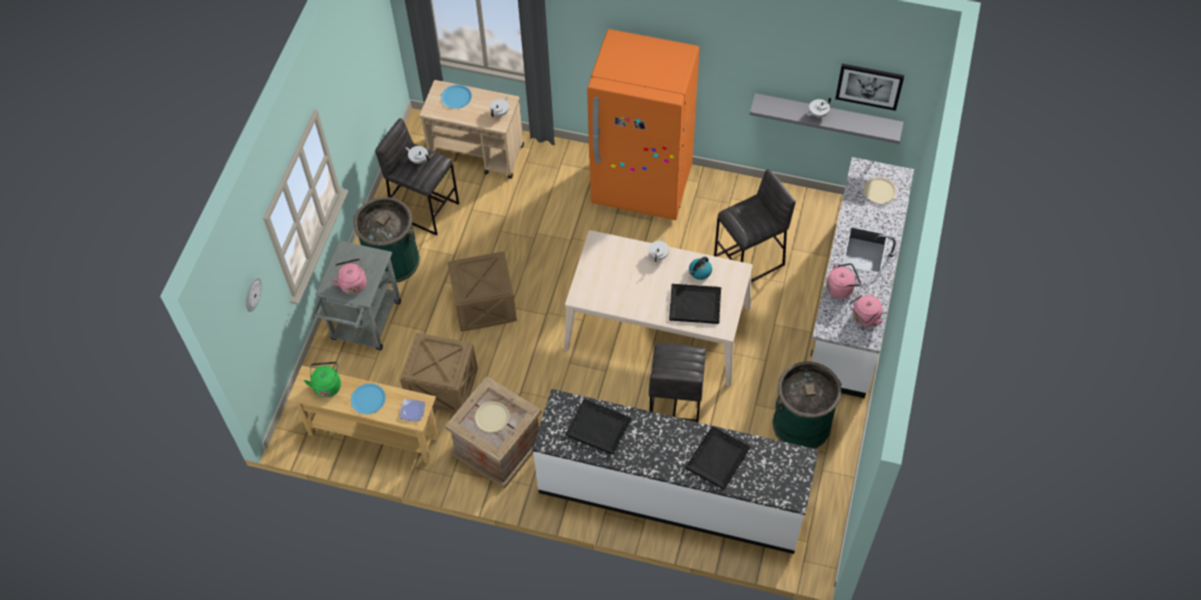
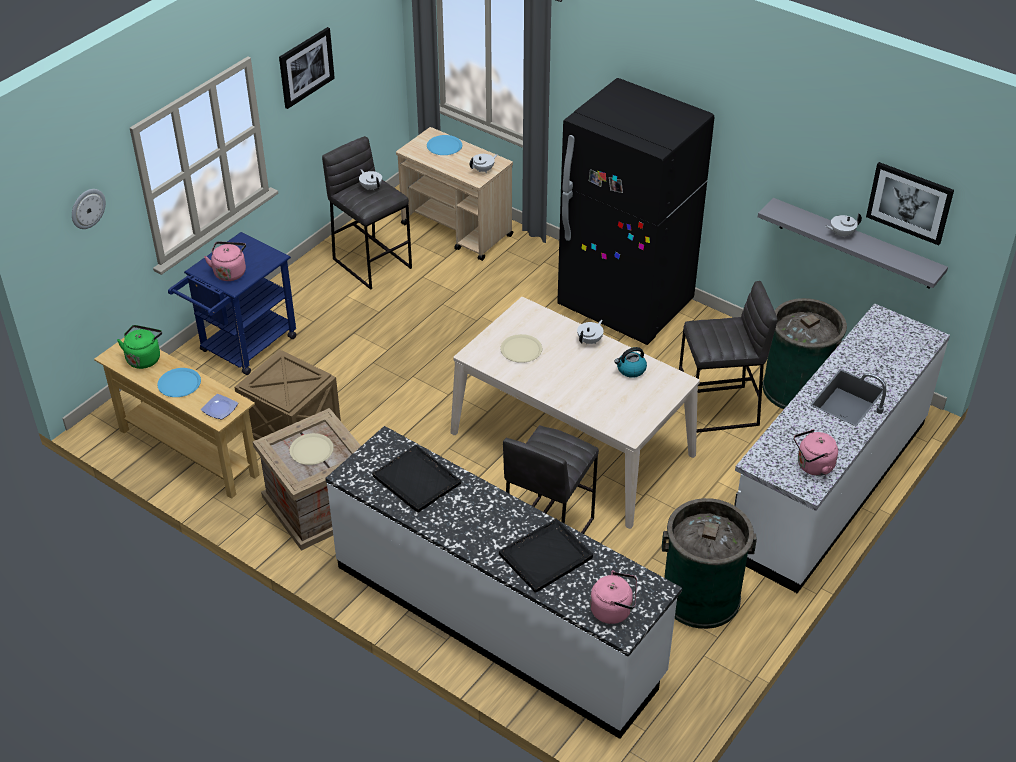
camera: 20 degrees right, 15 degrees down
grey cart [311,240,401,350] -> blue cart [168,232,297,375]
green trash can [353,197,420,283] -> green trash can moved to [762,298,847,409]
crate [447,251,517,332] -> none
orange fridge [587,29,700,220] -> black fridge [557,78,715,345]
black tray [669,284,721,324] -> none
pink kettle [826,263,861,298] -> pink kettle moved to [590,570,637,624]
beige plate [864,177,896,203] -> beige plate moved to [500,334,542,363]
none -> picture [279,27,335,109]

